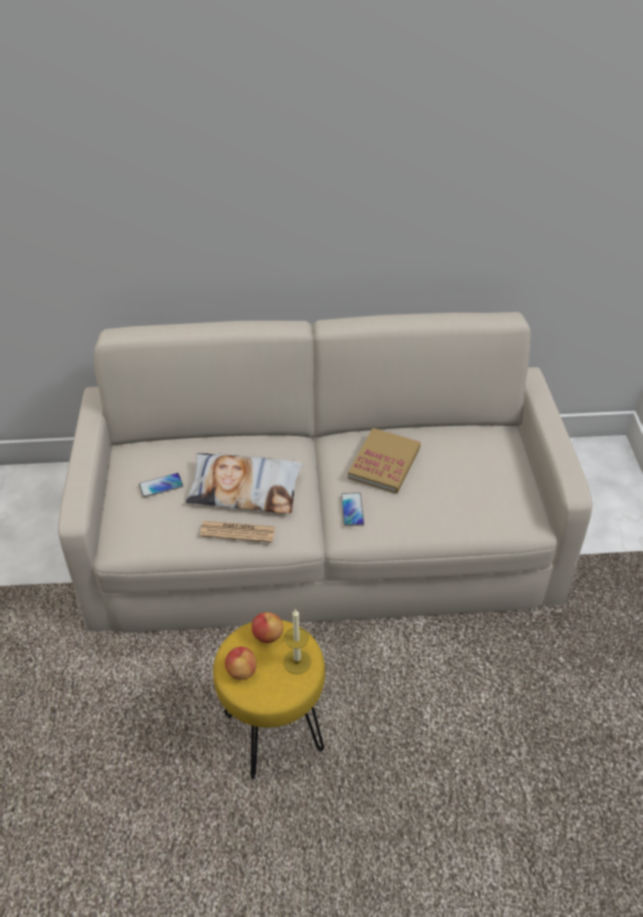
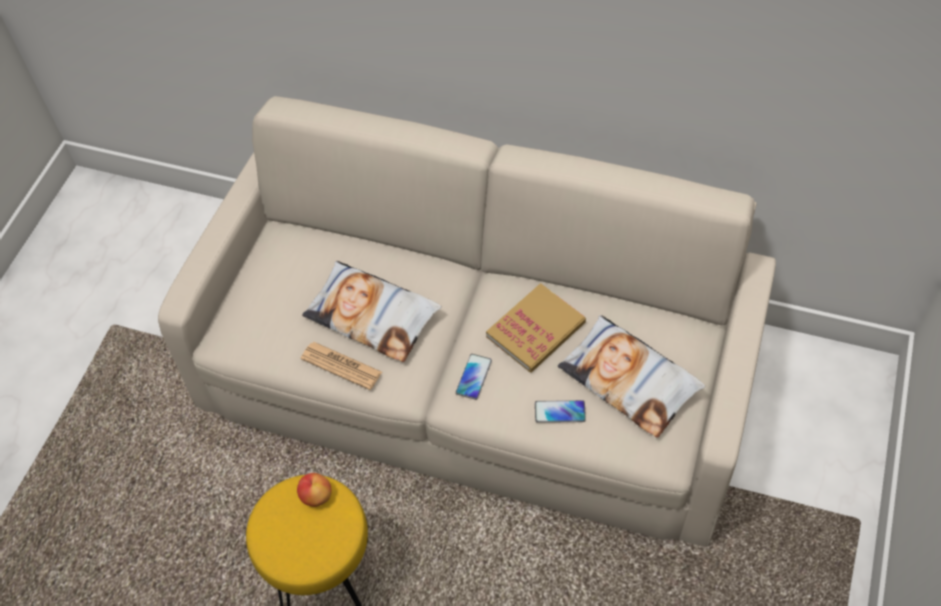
camera: 25 degrees right, 10 degrees up
phone [139,473,183,497] -> phone moved to [535,400,586,423]
apple [225,647,257,680] -> none
candle [283,609,311,674] -> none
none -> pillow [558,315,705,438]

